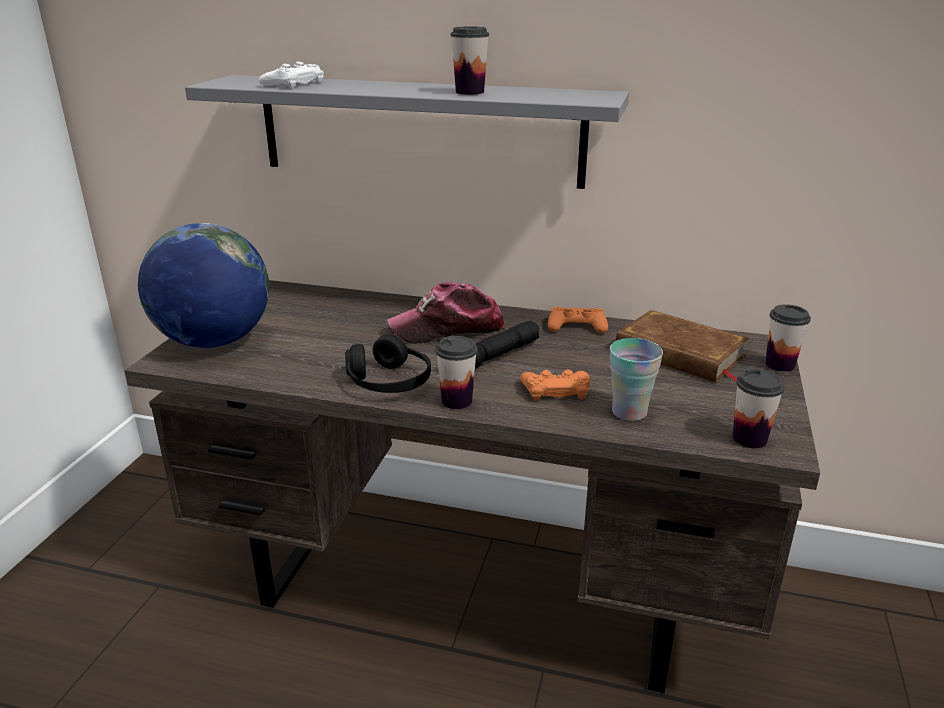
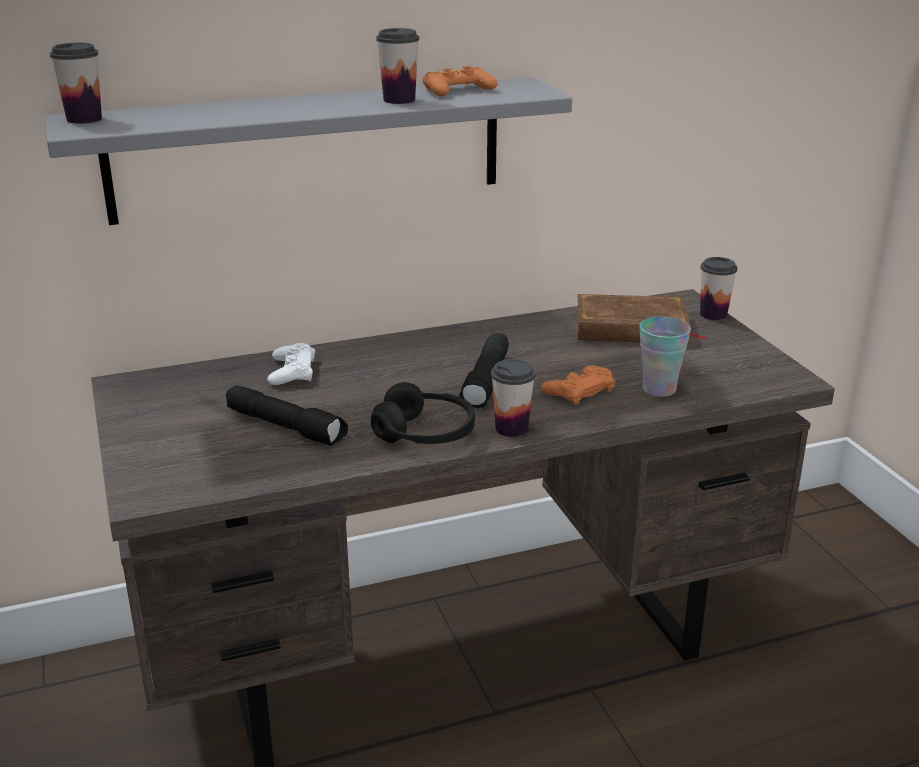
camera: 35 degrees left, 0 degrees up
globe [138,223,269,348] -> none
white game controller [259,62,324,88] -> white game controller moved to [267,343,315,385]
cap [387,282,505,344] -> none
orange game controller [548,307,608,333] -> orange game controller moved to [423,66,498,96]
cup [733,369,785,448] -> cup moved to [50,43,102,124]
none -> black flashlight [226,385,348,446]

